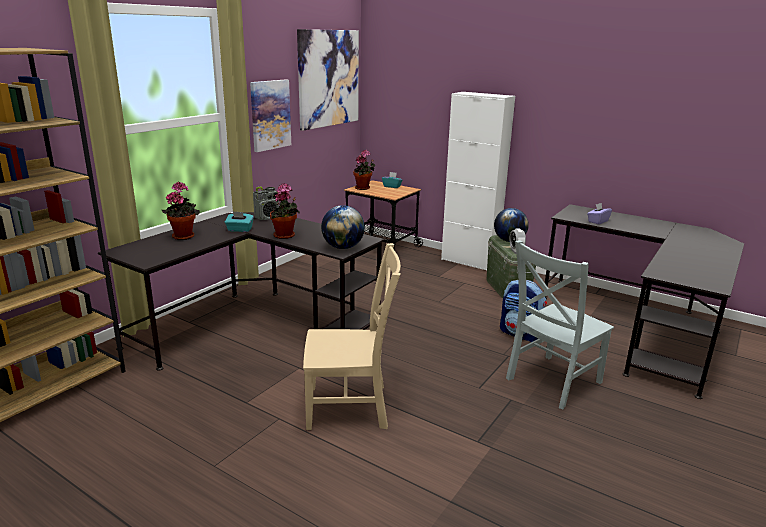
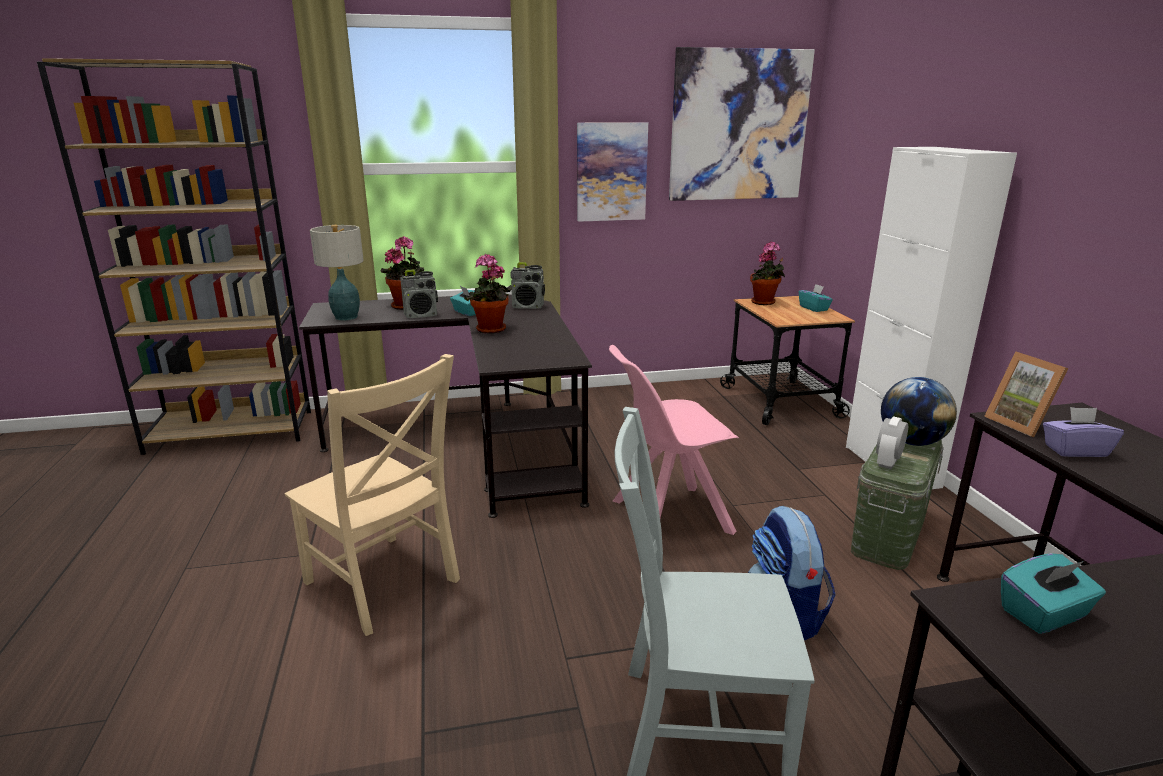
camera: 45 degrees right, 0 degrees up
globe [321,205,365,249] -> none
none -> table lamp [310,225,364,321]
none -> radio [400,270,438,318]
none -> pink chair [609,345,739,535]
none -> picture frame [984,351,1069,437]
none -> turquoise tissue box [1001,553,1106,634]

